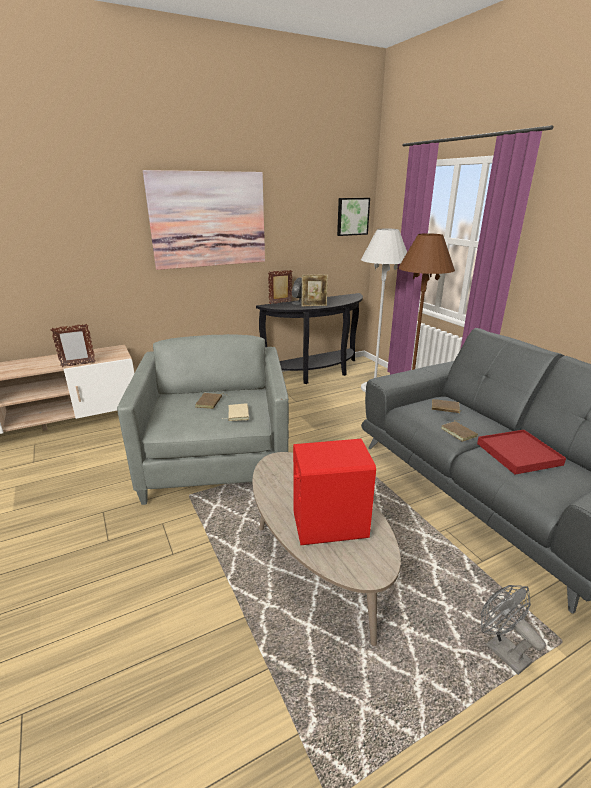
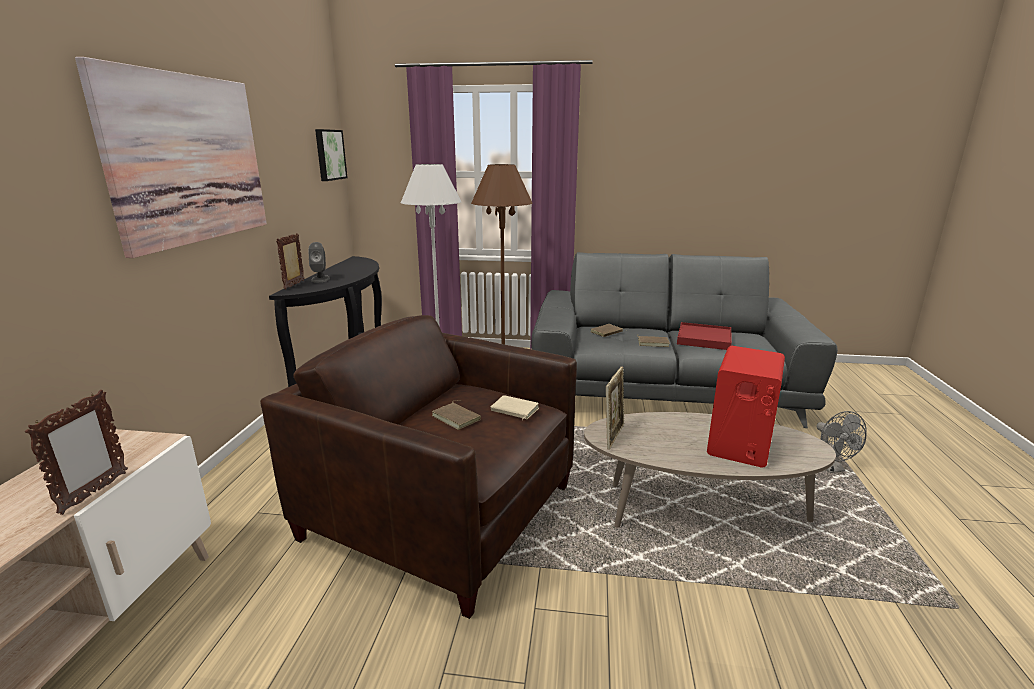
camera: 55 degrees left, 5 degrees down
grey armchair [117,334,289,505] -> brown armchair [260,315,577,619]
picture frame [302,275,328,307] -> picture frame moved to [605,366,624,450]
grey fan [480,585,546,675] -> grey fan turned 105 degrees counterclockwise [816,411,867,473]

